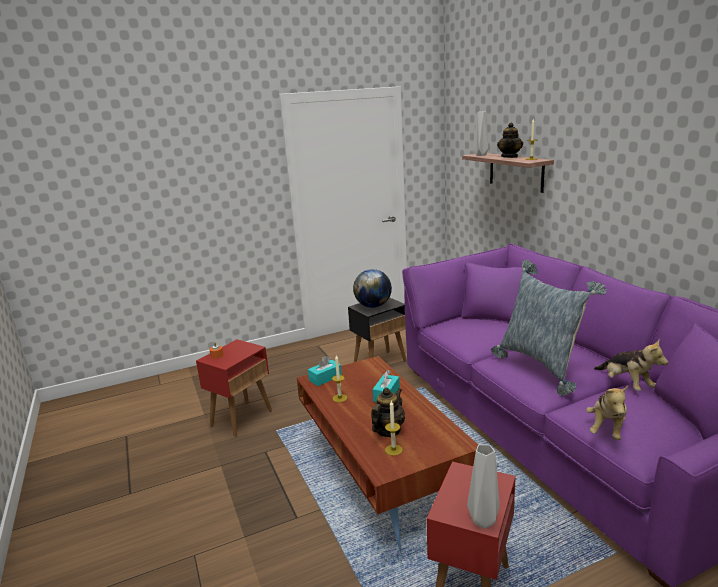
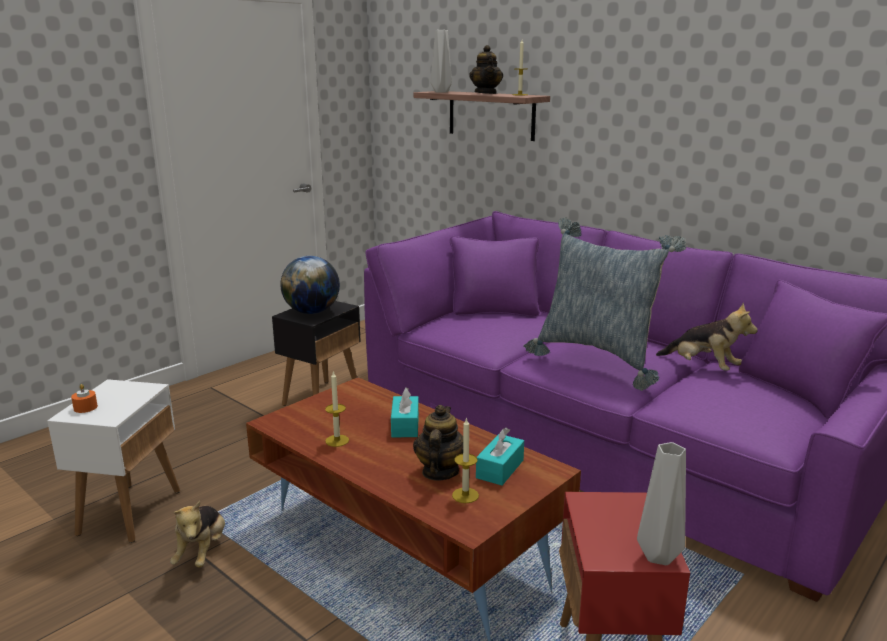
camera: 25 degrees left, 0 degrees up
red side table [196,339,272,437] -> white side table [47,379,180,543]
turquoise tissue box [308,356,342,386] -> turquoise tissue box moved to [476,427,524,486]
plush toy [586,385,629,440] -> plush toy moved to [170,501,225,568]

